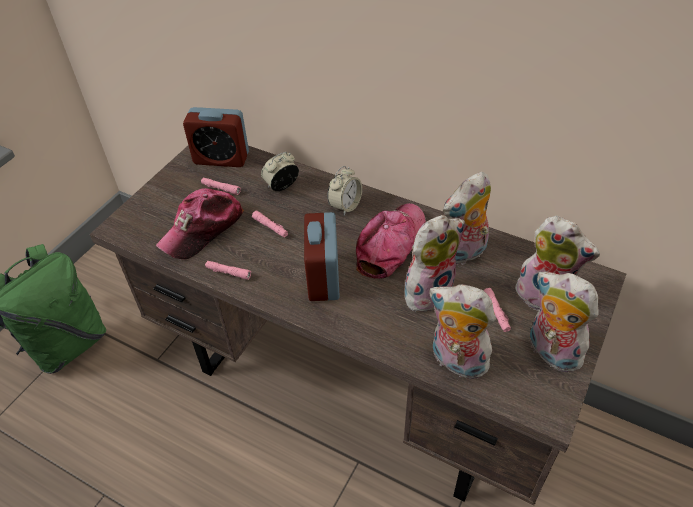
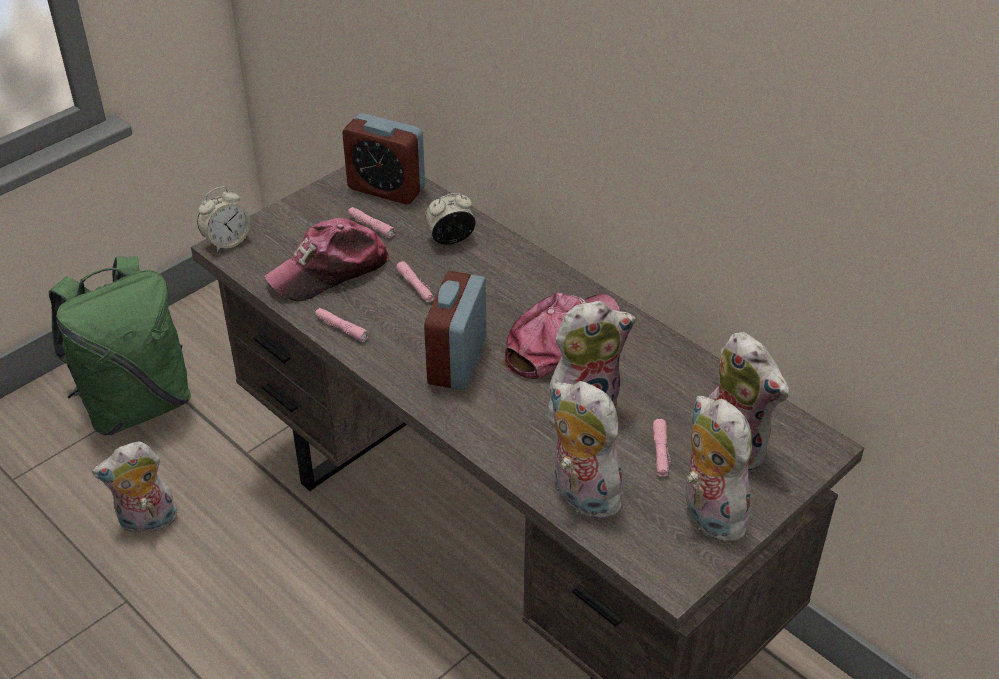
camera: 15 degrees right, 5 degrees down
alarm clock [327,166,362,215] -> alarm clock moved to [197,186,250,252]
plush toy [443,172,491,265] -> plush toy moved to [92,441,178,535]

